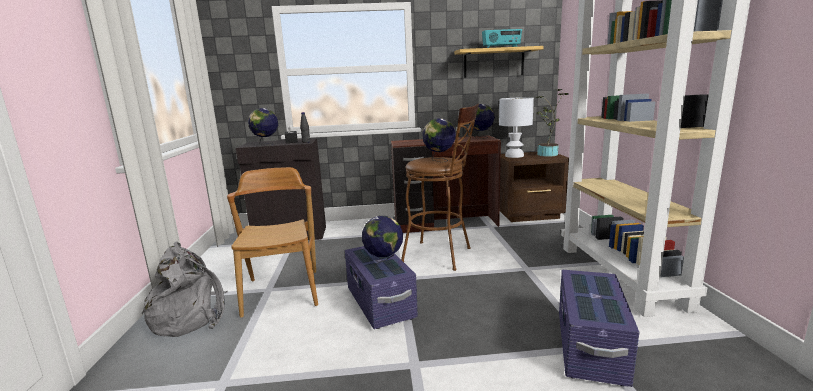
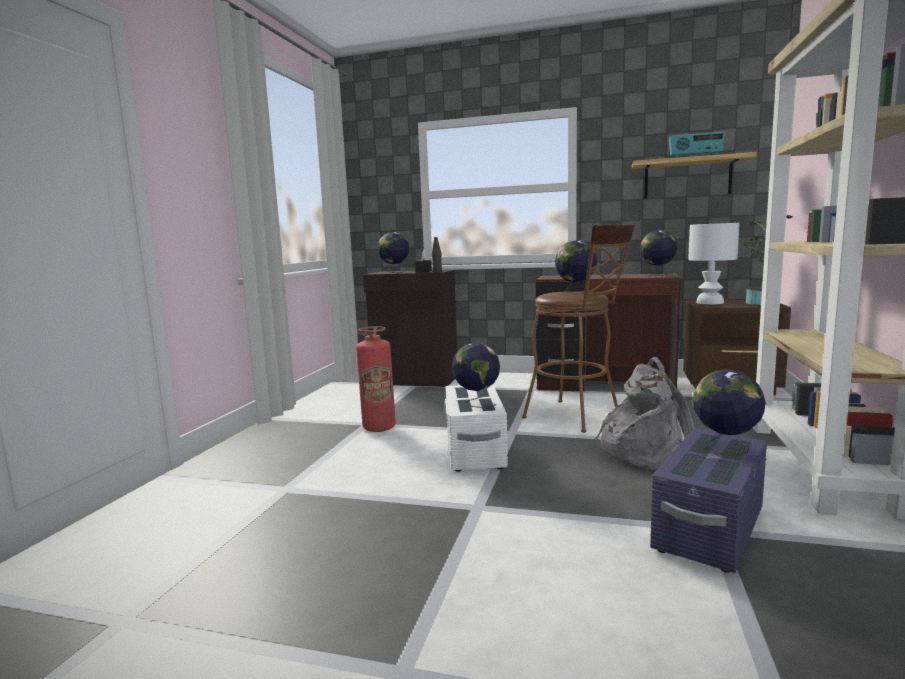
camera: 20 degrees right, 5 degrees down
grey backpack [142,242,228,337] -> grey backpack moved to [595,357,695,470]
brown chair [227,167,318,318] -> fire extinguisher [356,326,396,432]
purple storage box [345,246,418,329] -> white storage box [445,384,508,472]
none -> globe [693,369,765,456]

